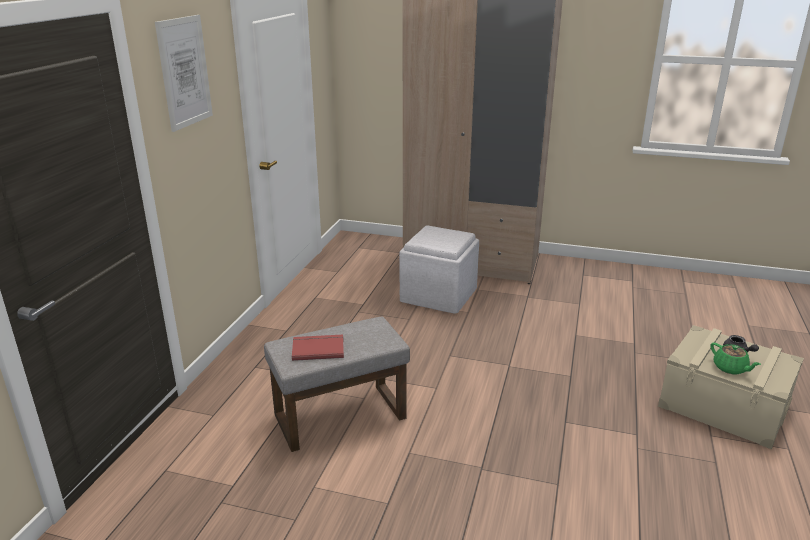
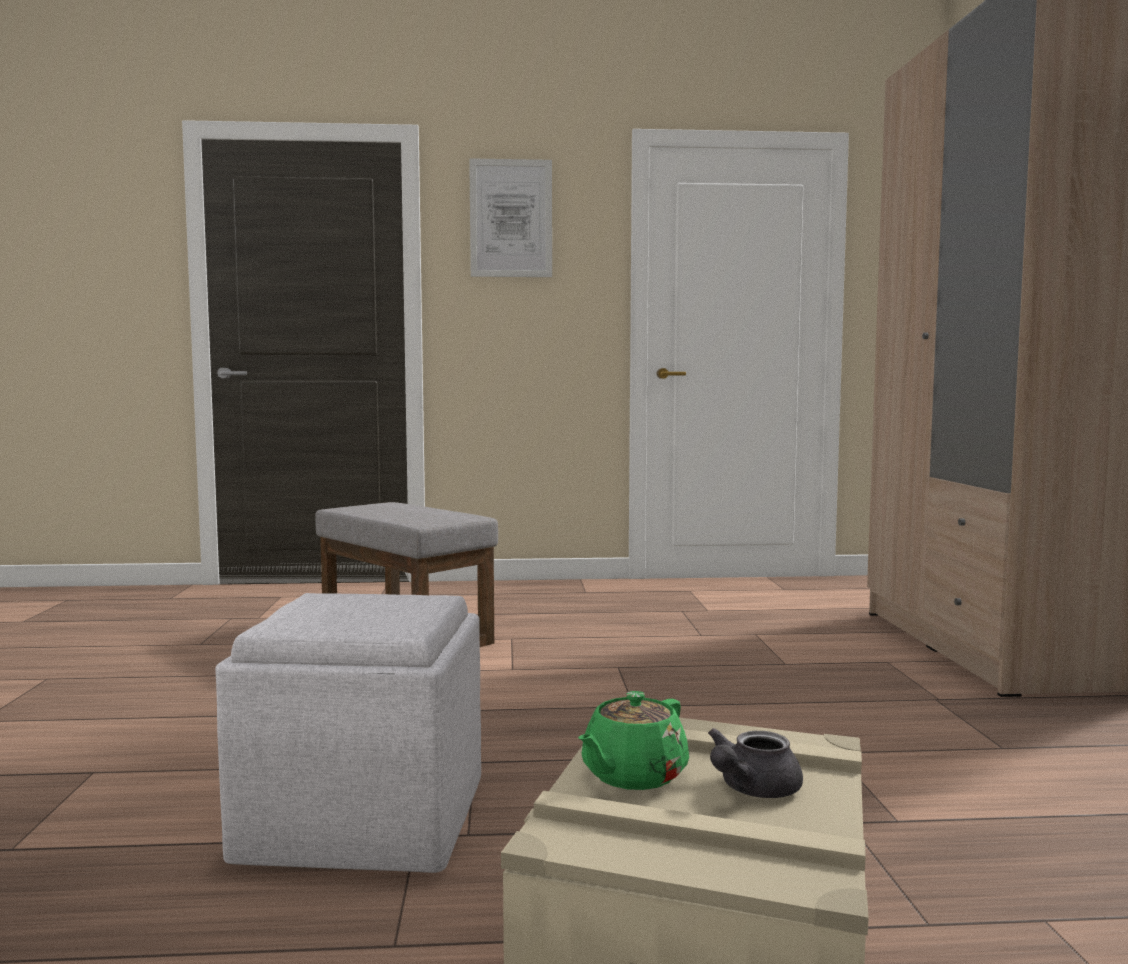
camera: 70 degrees right, 20 degrees down
red book [292,335,344,361] -> none
white ottoman [399,225,479,314] -> white ottoman moved to [215,593,481,873]

